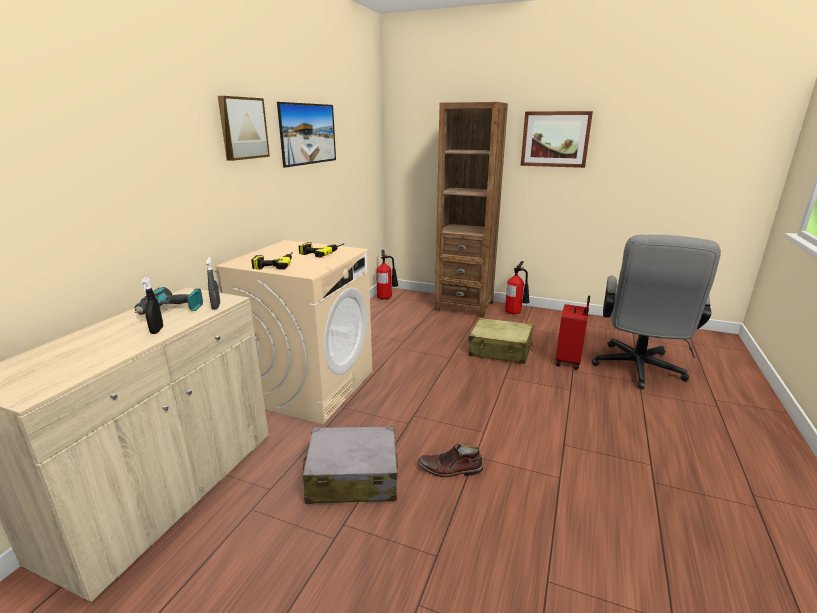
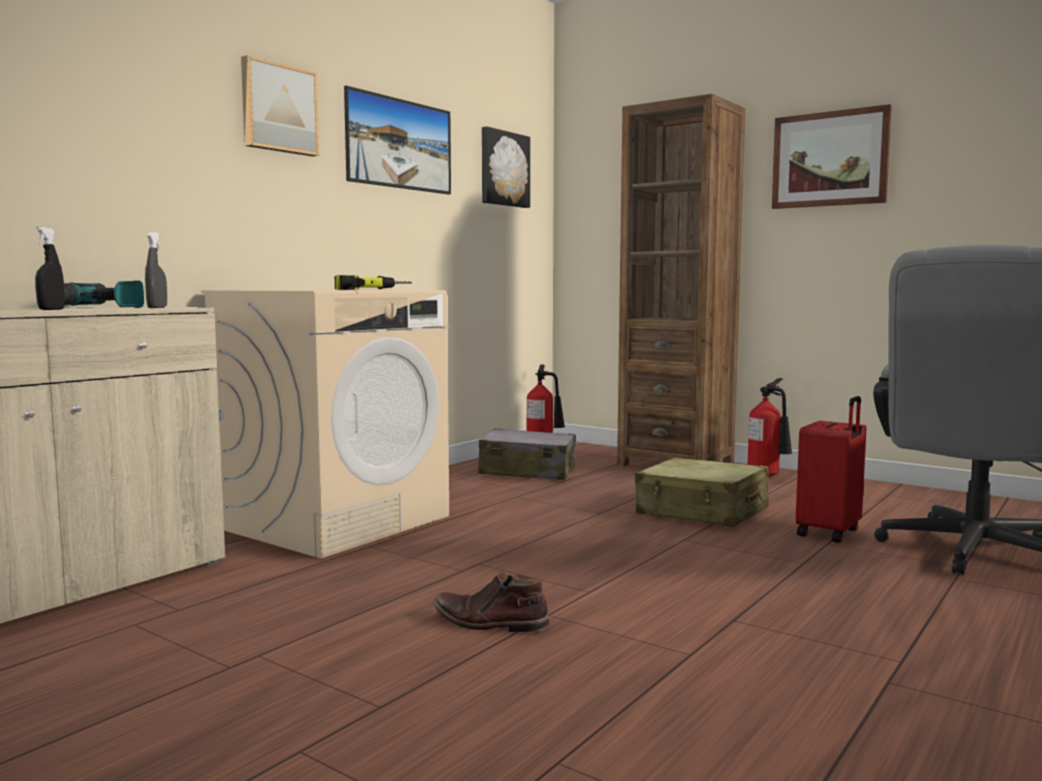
camera: 15 degrees right, 15 degrees down
power drill [251,252,293,270] -> none
grey suitcase [302,426,398,504] -> grey suitcase moved to [478,428,576,480]
none -> picture [482,127,530,208]

